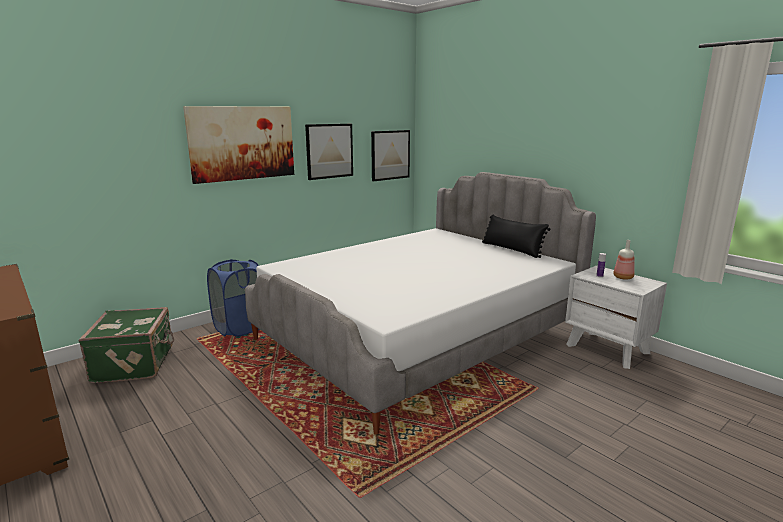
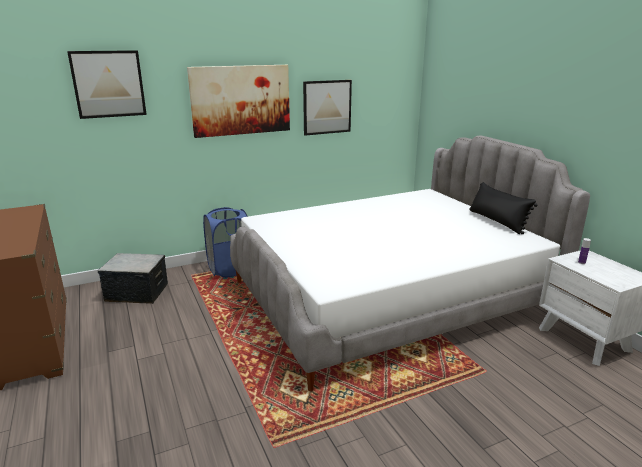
camera: 15 degrees right, 5 degrees up
green suitcase [79,307,174,383] -> storage box [98,253,168,304]
picture [371,130,410,181] -> picture moved to [67,50,147,119]
bottle [613,240,635,280] -> none

